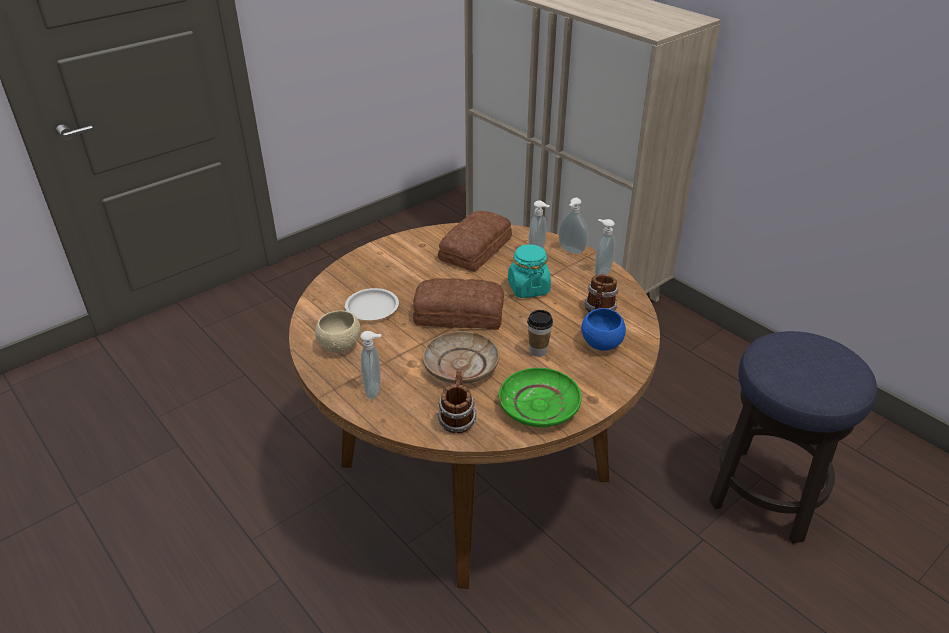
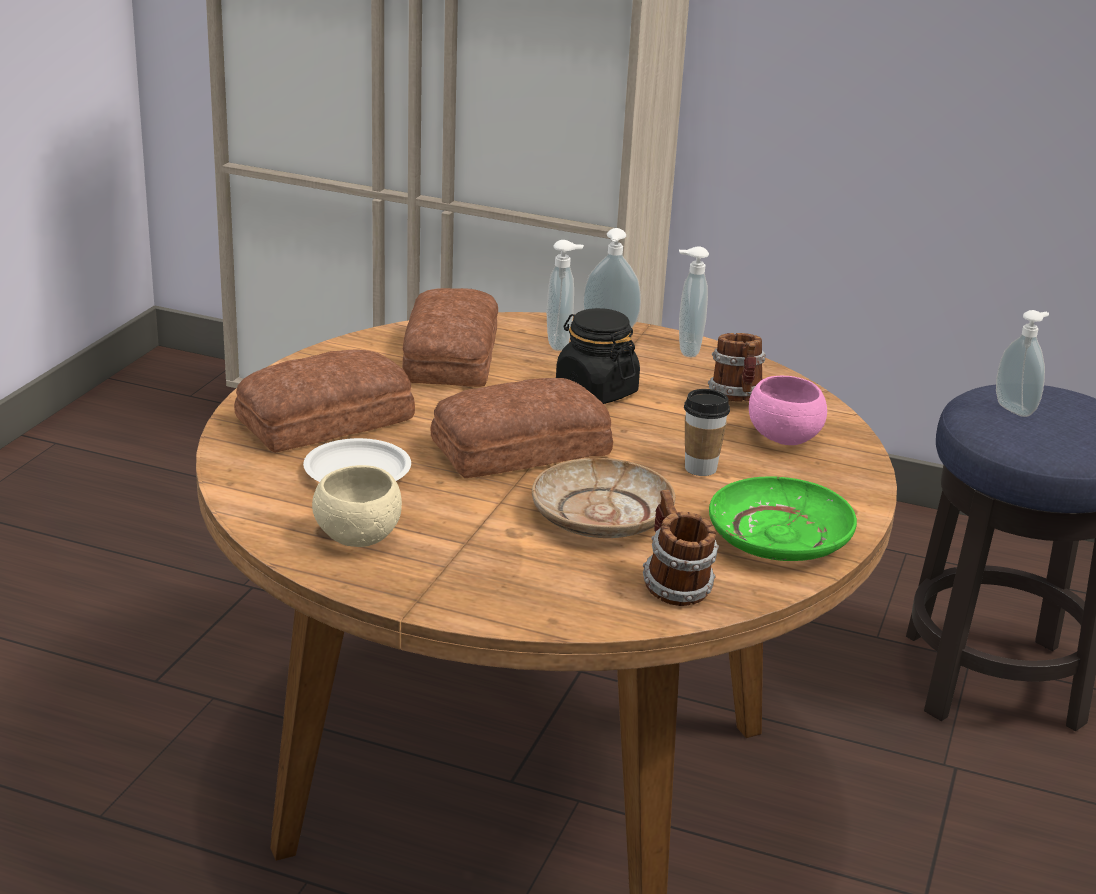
camera: 30 degrees left, 10 degrees down
soap dispenser [360,331,381,399] -> soap dispenser moved to [996,310,1049,417]
turquoise jar [508,244,551,298] -> black jar [556,308,640,404]
blue bowl [581,308,626,351] -> pink bowl [749,376,827,445]
none -> bread [234,349,415,453]

